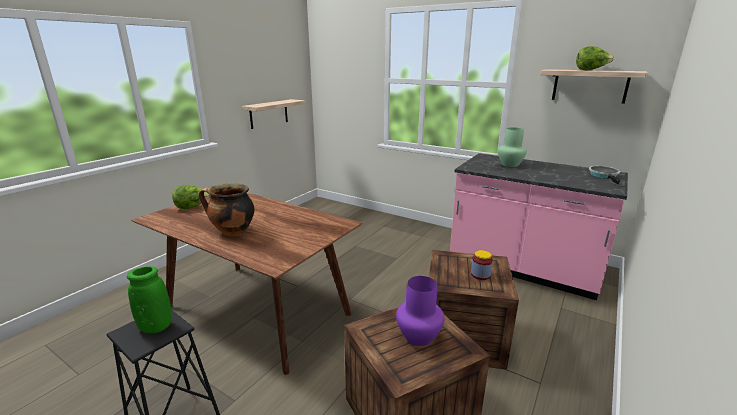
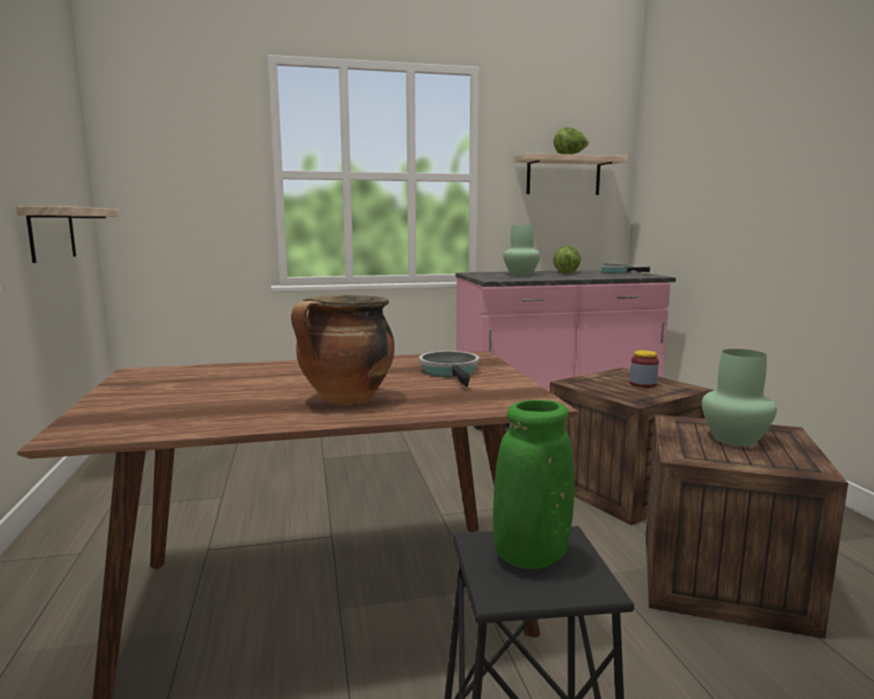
camera: 45 degrees left, 10 degrees down
lettuce [172,185,211,209] -> lettuce moved to [553,246,581,274]
purple vase [396,276,445,346] -> green vase [702,349,777,446]
none -> frying pan [419,351,479,387]

